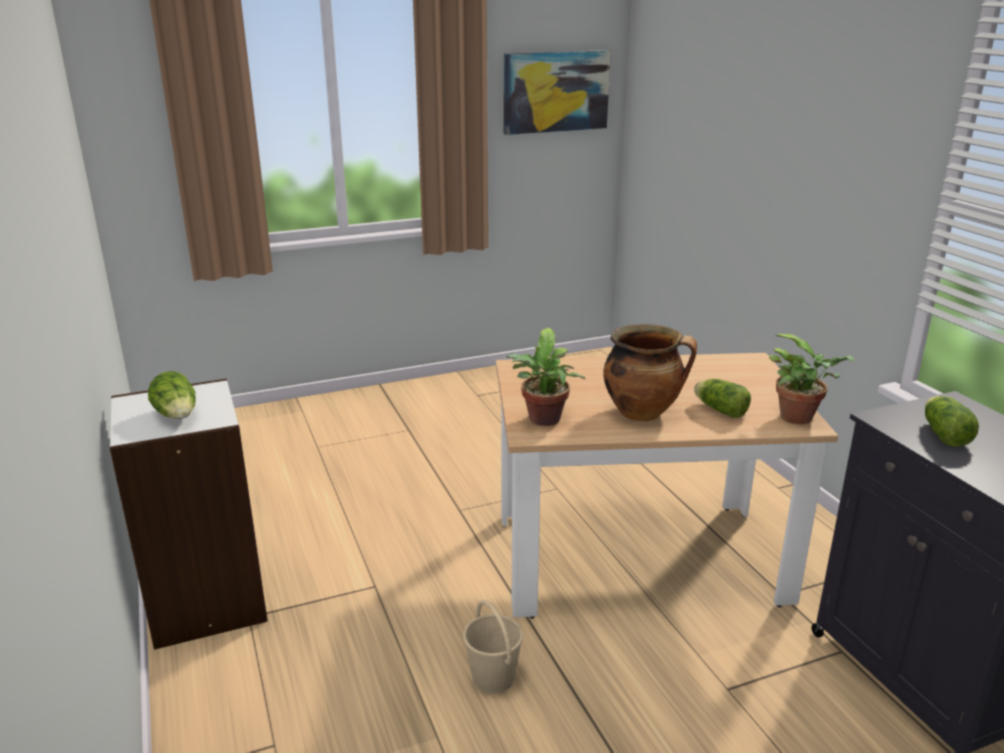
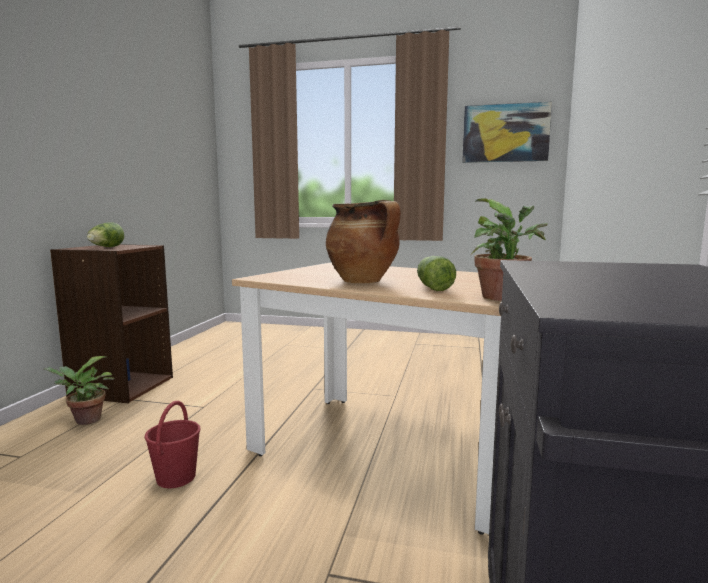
camera: 35 degrees right, 15 degrees down
white bookcase [110,379,268,650] -> brown bookcase [50,244,173,403]
beige bucket [463,600,523,694] -> red bucket [145,401,201,488]
potted plant [506,328,585,426] -> potted plant moved to [43,356,115,425]
lettuce [925,396,979,447] -> none

